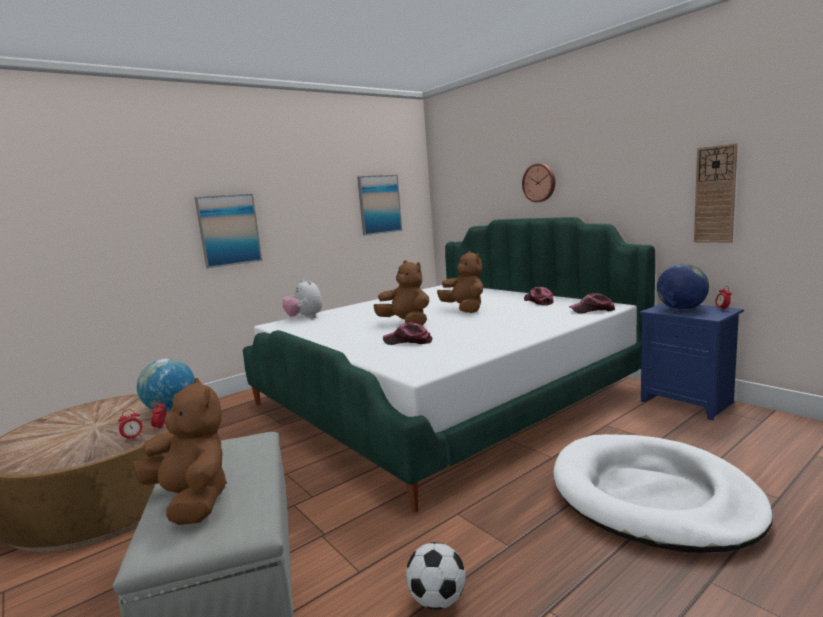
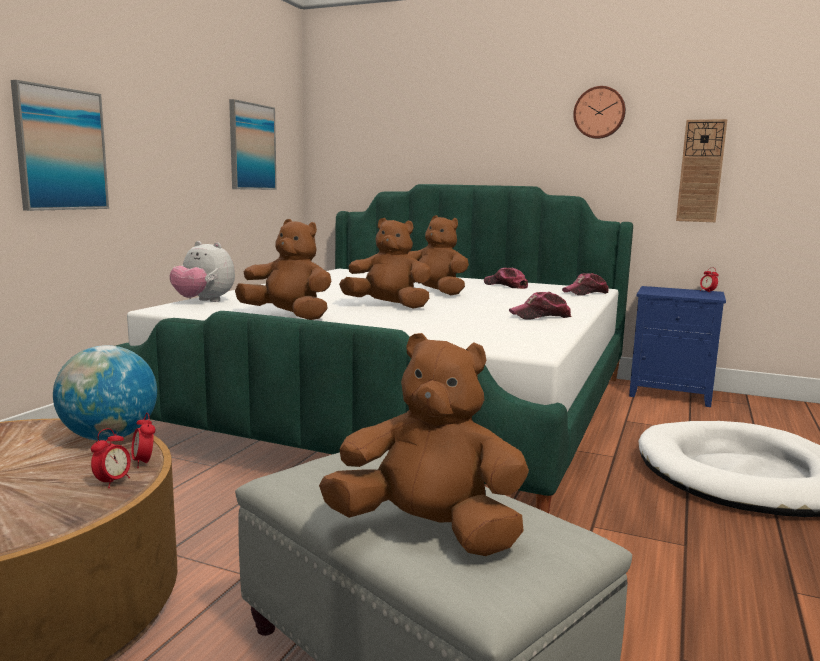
camera: 30 degrees left, 0 degrees up
cap [383,322,432,345] -> cap moved to [509,292,572,319]
football [406,542,465,610] -> none
wall clock [522,164,555,202] -> wall clock moved to [573,86,626,139]
globe [657,264,709,310] -> none
none -> brown plush toy [235,219,331,320]

